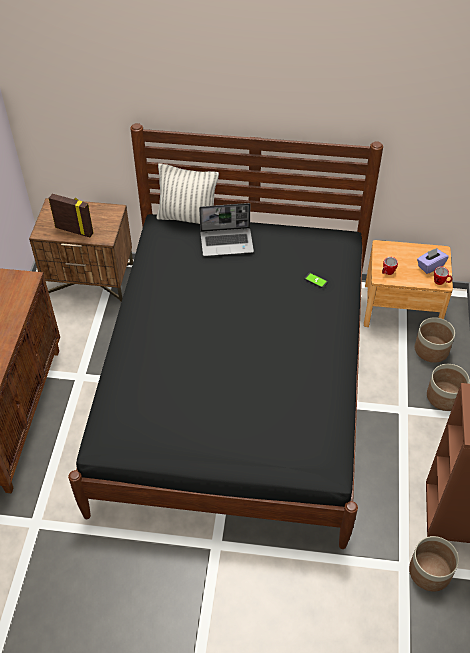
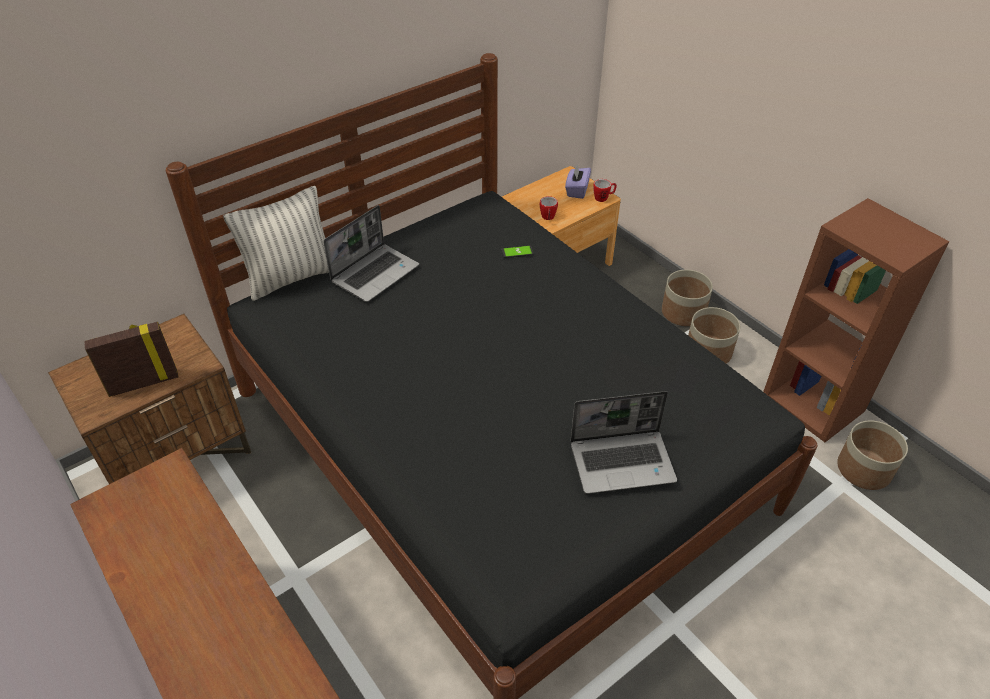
camera: 45 degrees left, 5 degrees down
planter [415,317,455,363] -> planter moved to [688,307,740,364]
none -> laptop [570,391,677,494]

